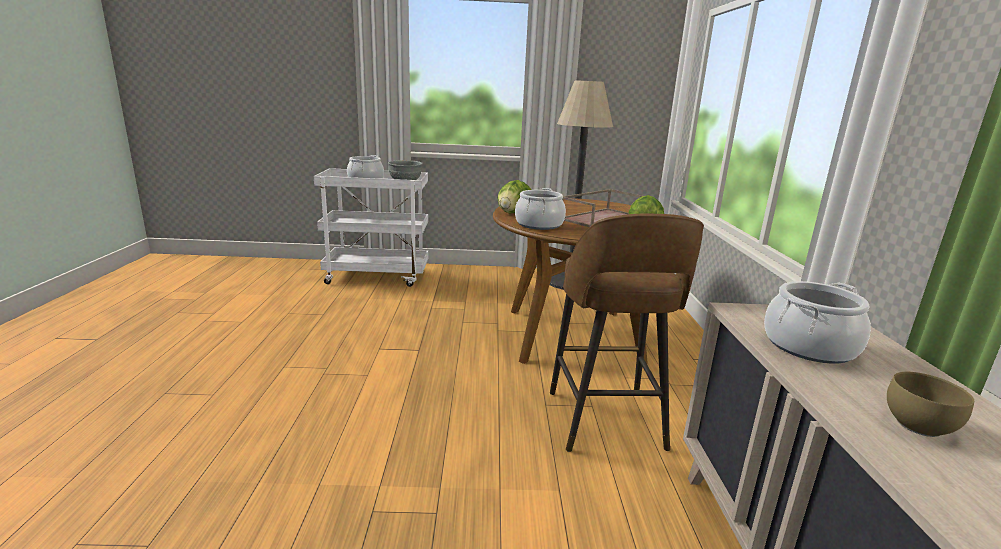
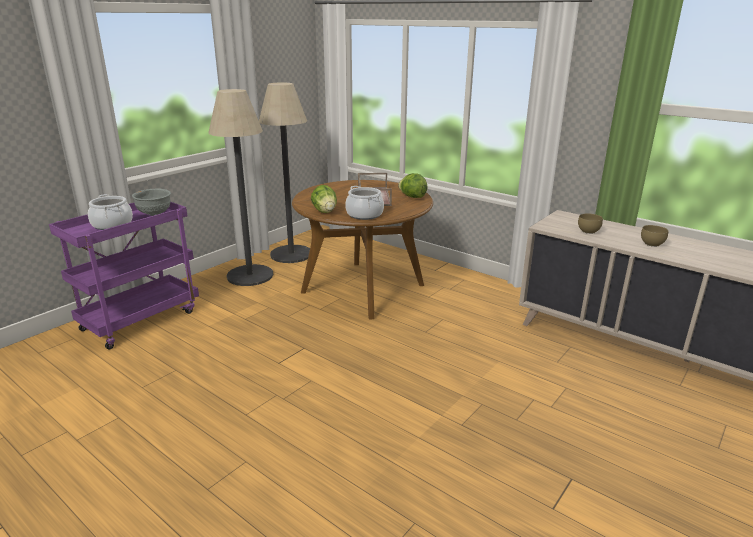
camera: 50 degrees left, 5 degrees up
white cart [314,168,428,287] -> purple cart [49,202,199,350]
brown stool [550,214,704,452] -> none
cooking pot [764,281,871,363] -> brown bowl [578,213,603,234]
none -> floor lamp [208,89,273,286]

